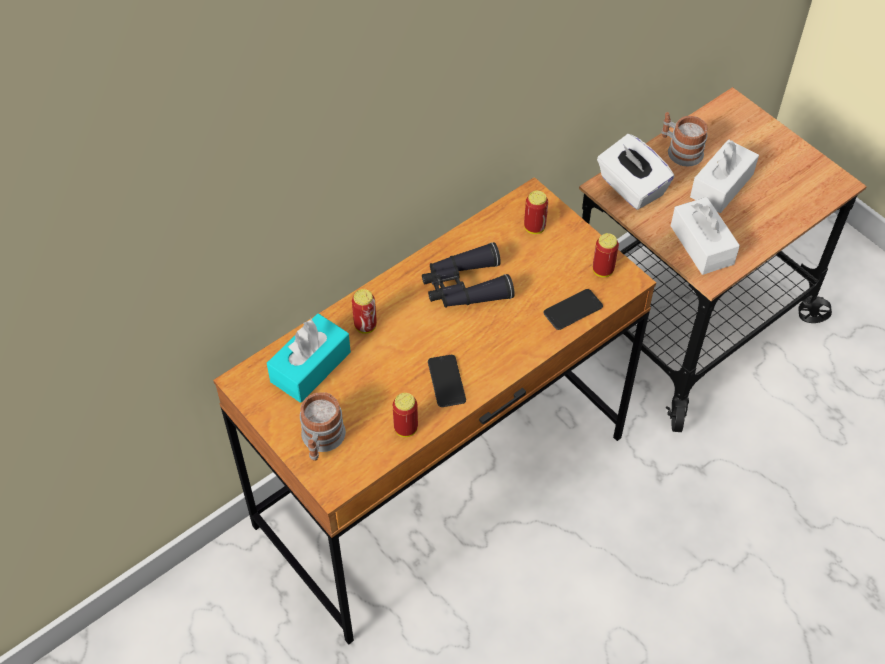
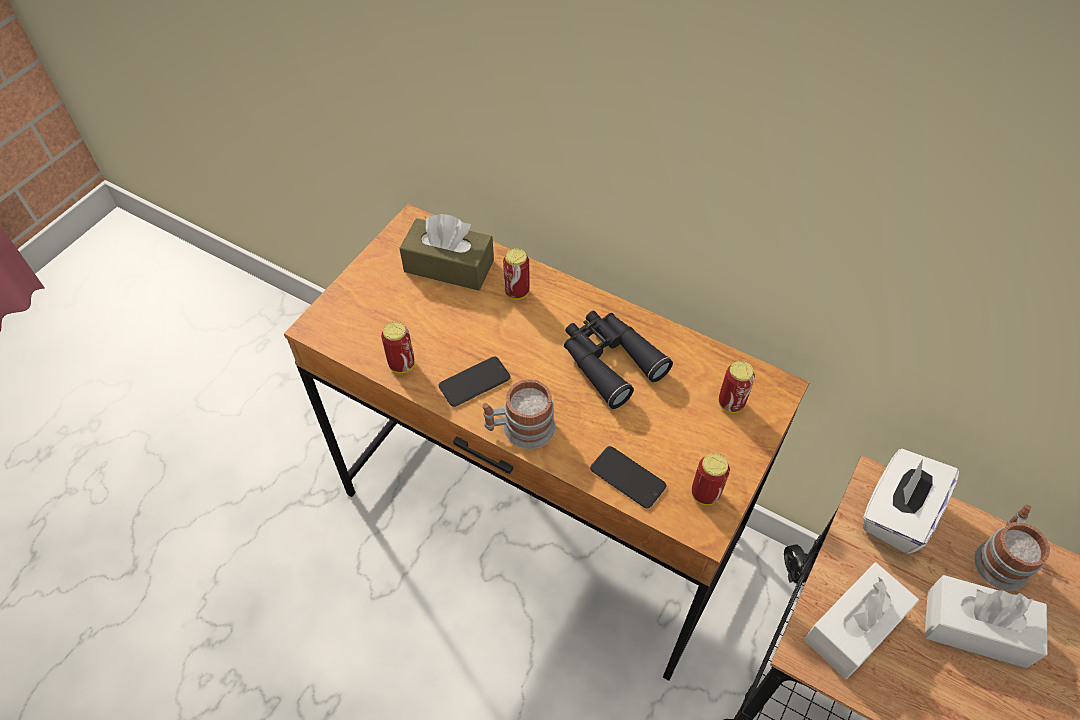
camera: 70 degrees right, 0 degrees up
turquoise tissue box [267,313,351,403] -> brown tissue box [399,214,494,291]
mug [300,392,346,461] -> mug moved to [482,379,555,449]

